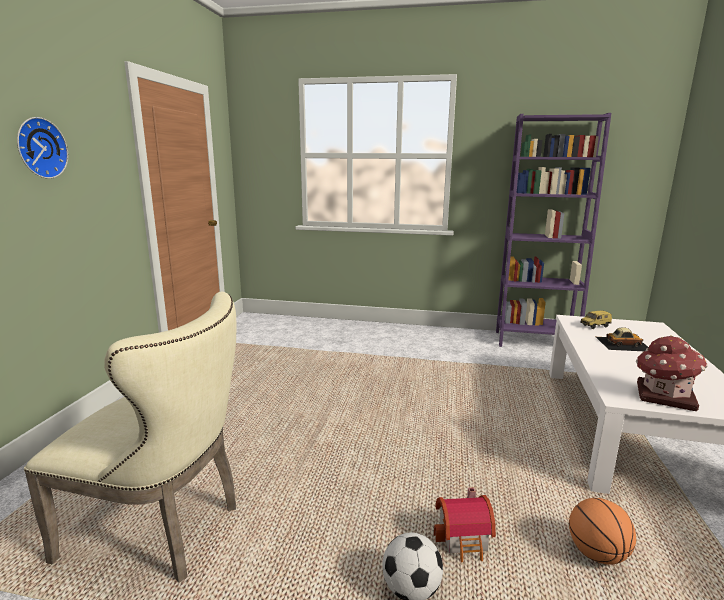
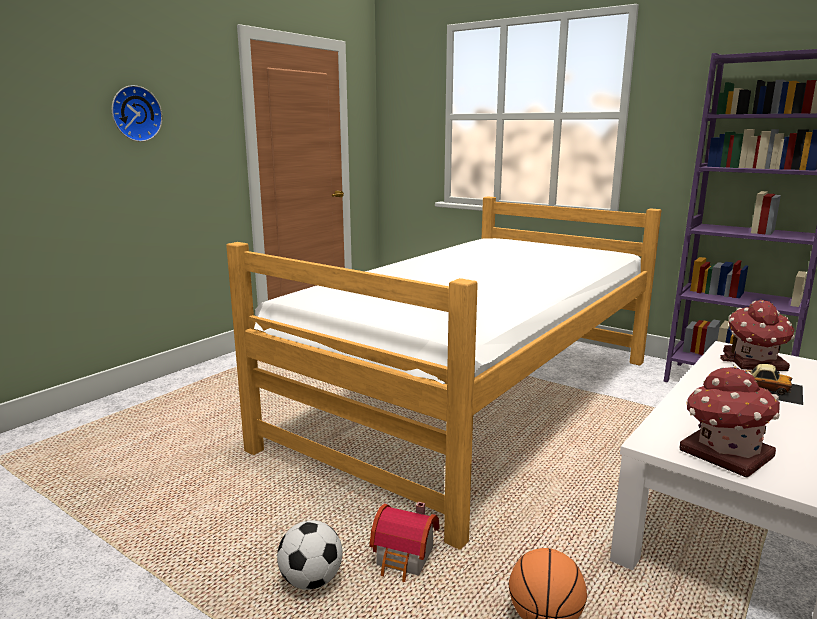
camera: 25 degrees right, 0 degrees up
beige chair [24,292,236,583] -> none
toy car [580,310,612,329] -> toy house [720,299,795,371]
none -> bed [226,196,661,549]

